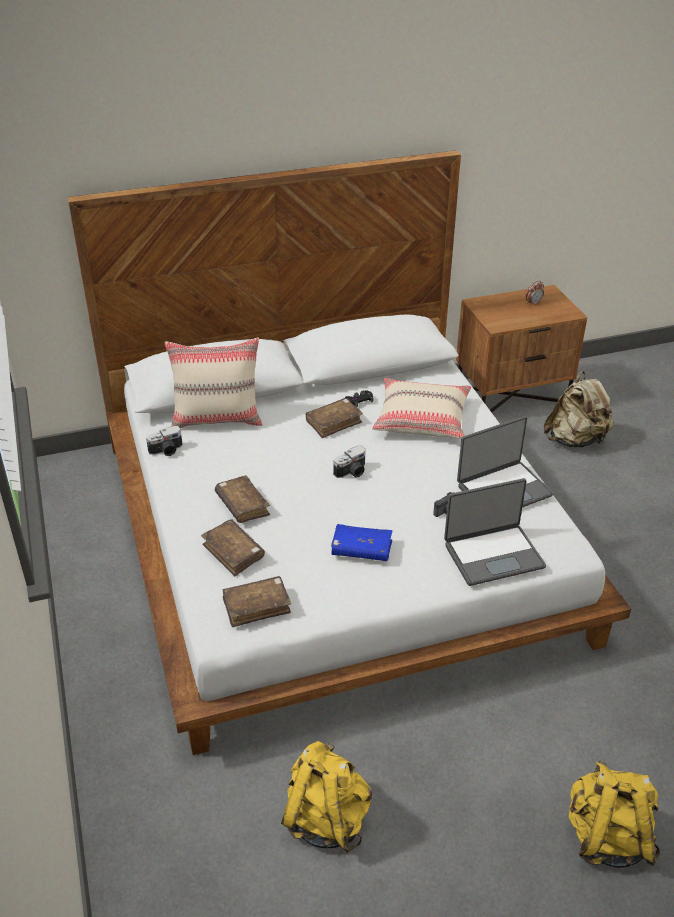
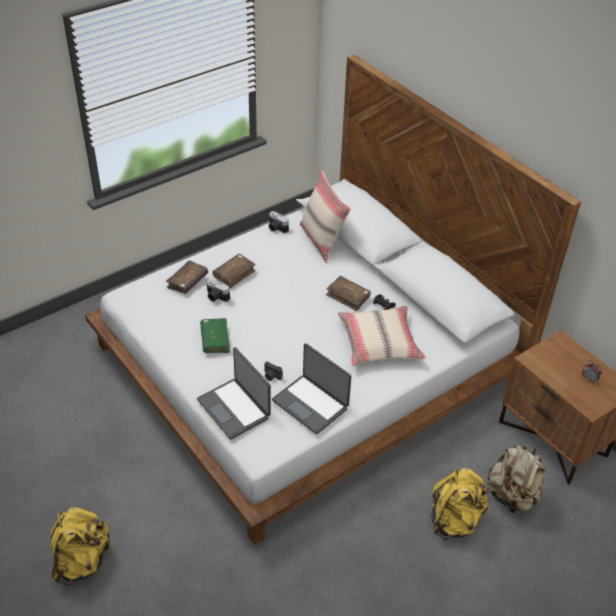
camera: 70 degrees right, 5 degrees up
brown book [223,576,291,627] -> none
yellow backpack [281,741,372,854] -> yellow backpack moved to [431,468,490,540]
blue book [331,524,392,561] -> green book [200,318,230,353]
camera [333,446,366,478] -> camera moved to [206,279,230,302]

